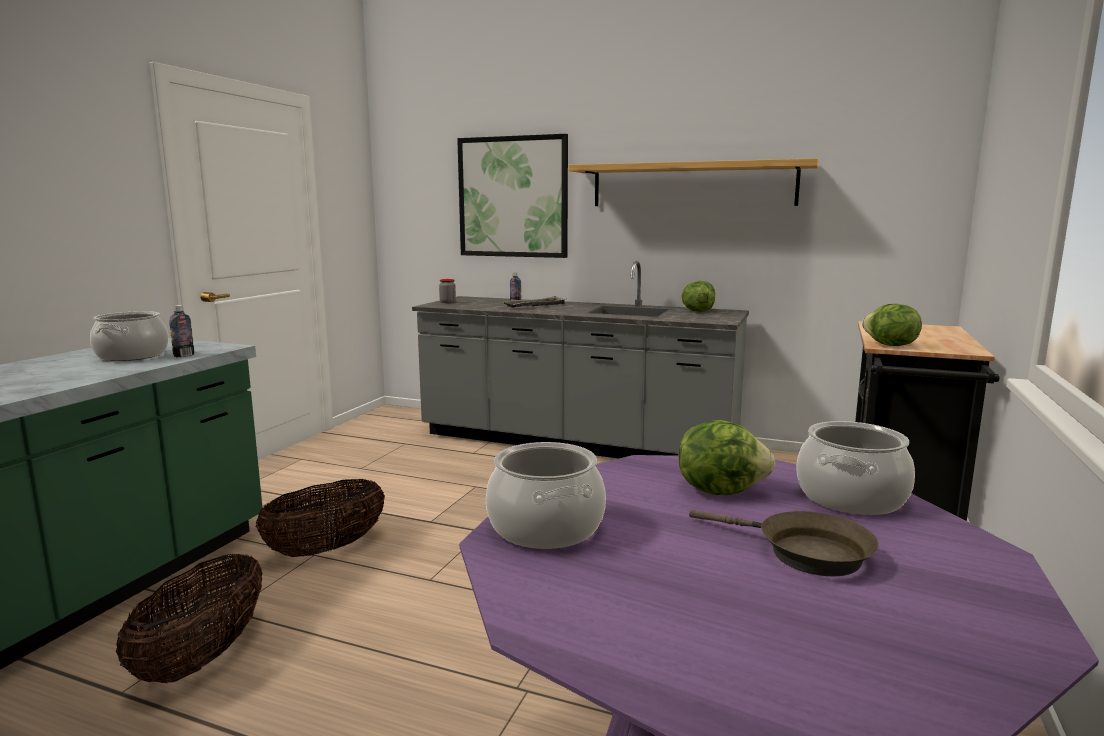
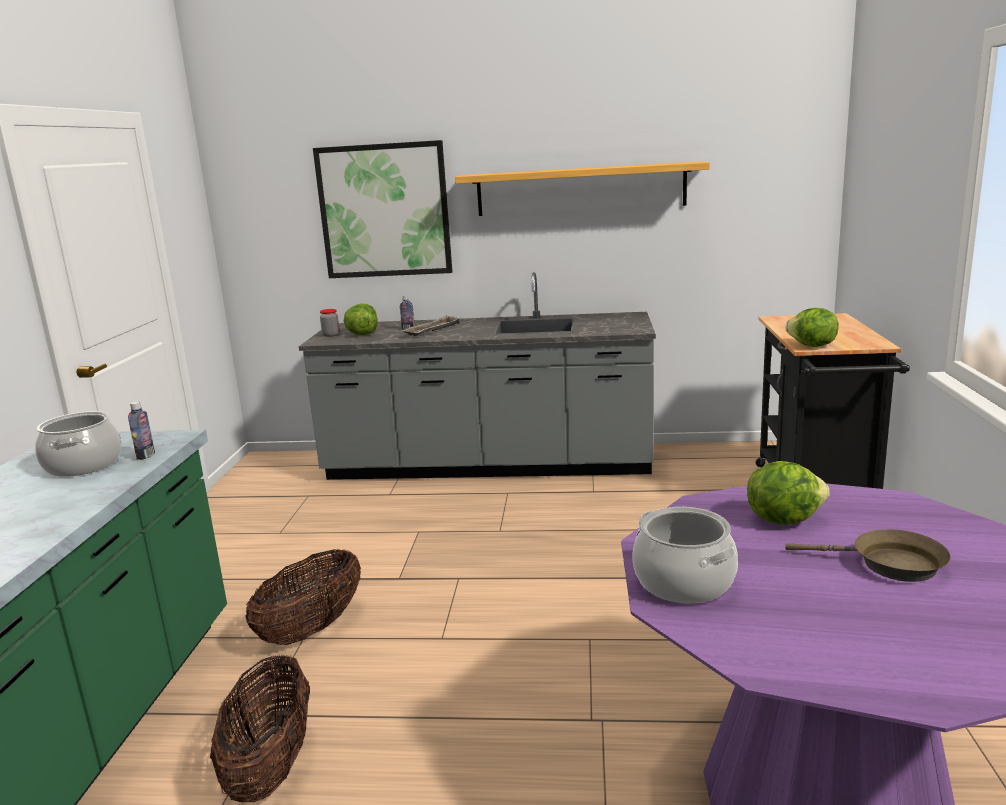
camera: 15 degrees left, 5 degrees up
lettuce [682,281,715,312] -> lettuce moved to [344,304,377,335]
cooking pot [796,421,915,515] -> none

